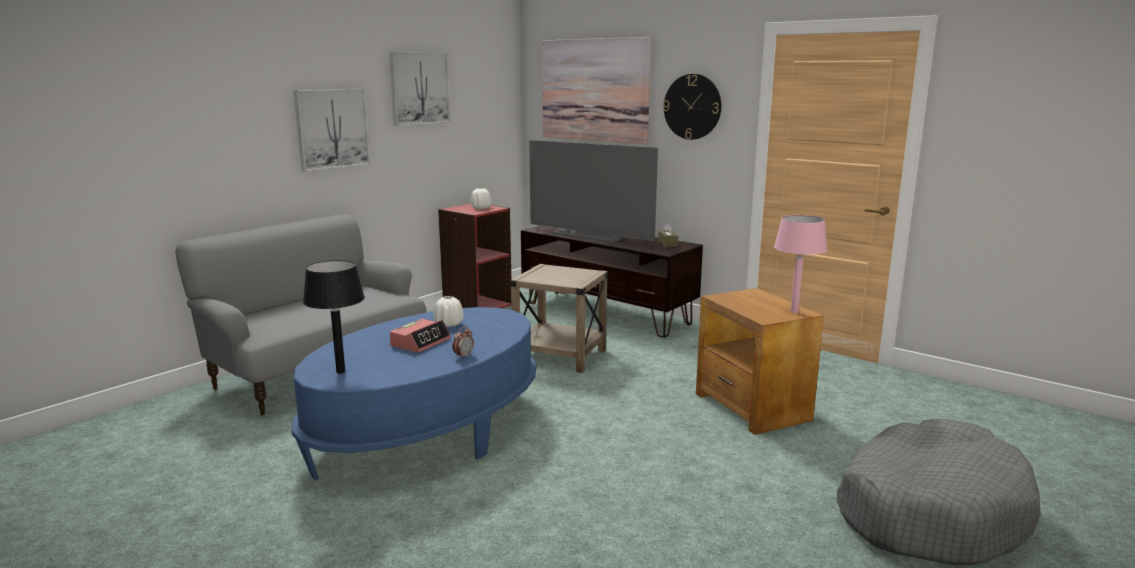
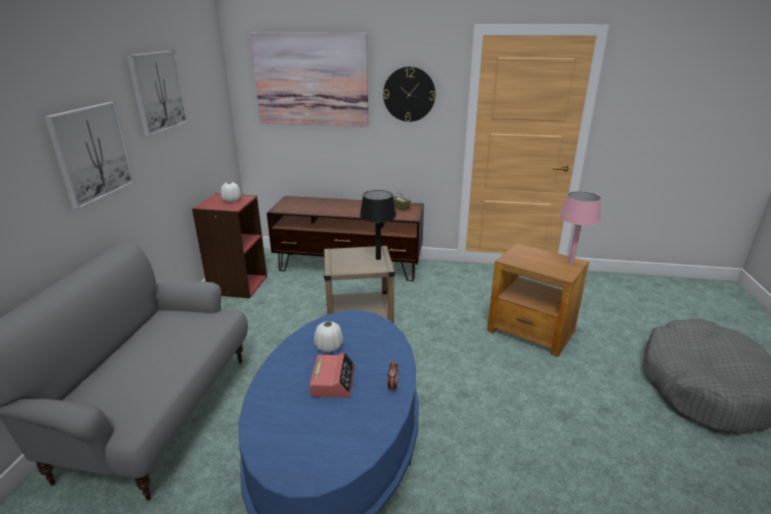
camera: 30 degrees left, 10 degrees up
black table lamp [303,260,365,374] -> black table lamp moved to [360,190,396,260]
television [529,140,658,243] -> none

